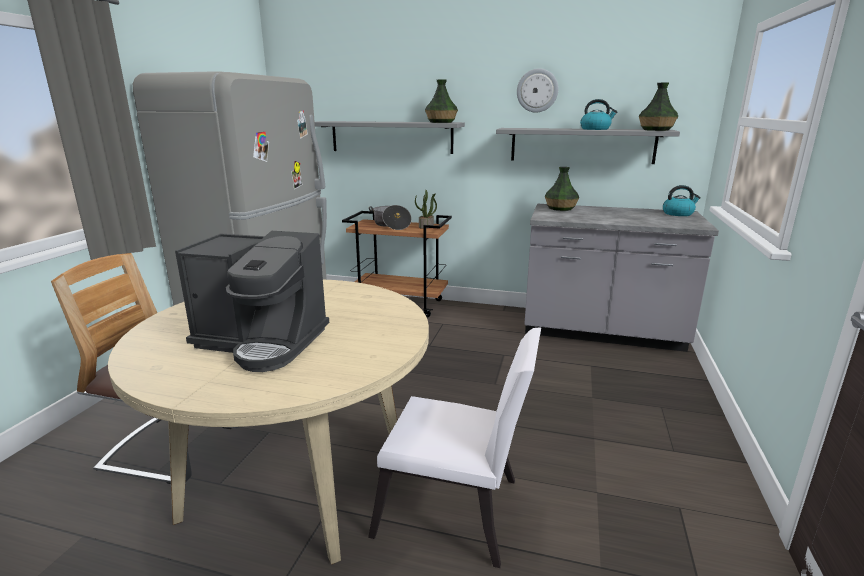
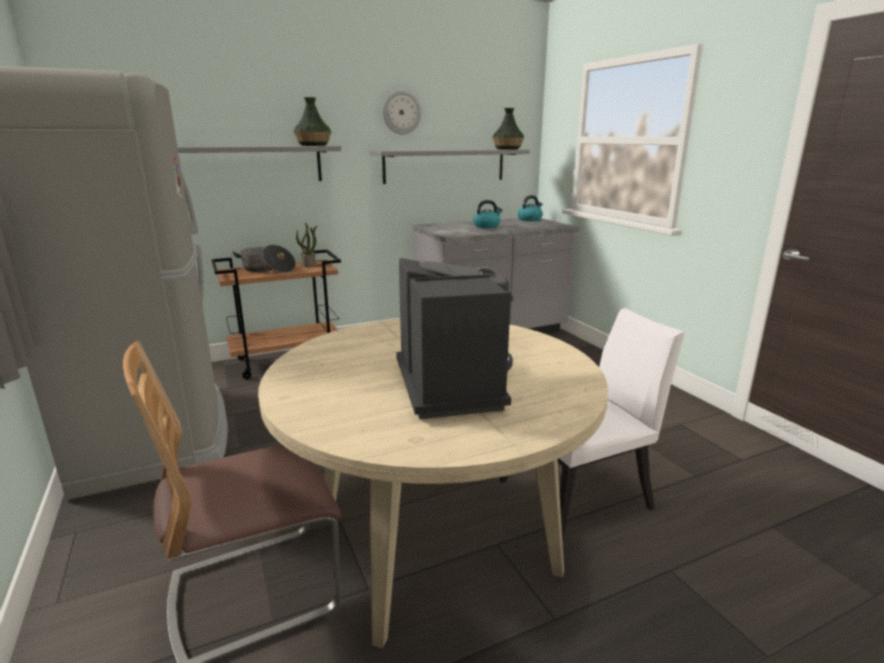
camera: 40 degrees left, 0 degrees up
coffee machine [175,231,329,372] -> coffee machine turned 75 degrees counterclockwise [396,258,514,419]
vase [545,167,579,211] -> none
kettle [580,99,617,130] -> kettle moved to [473,200,503,228]

